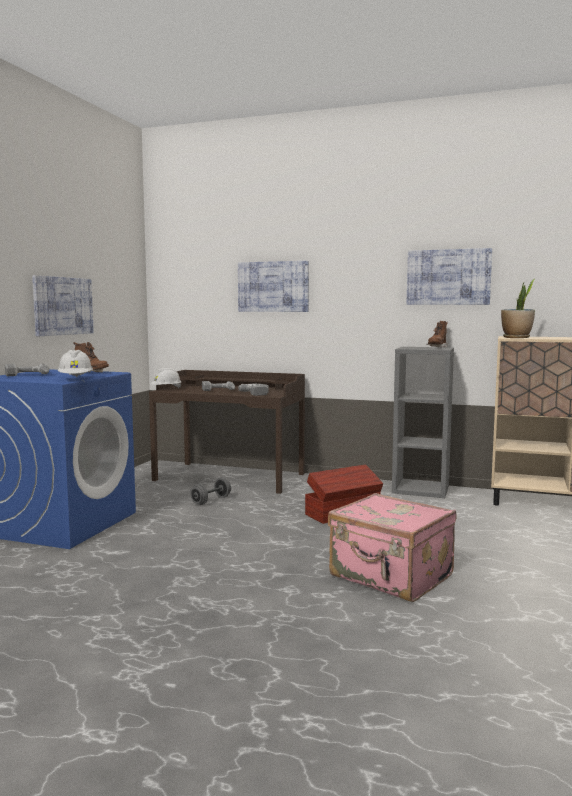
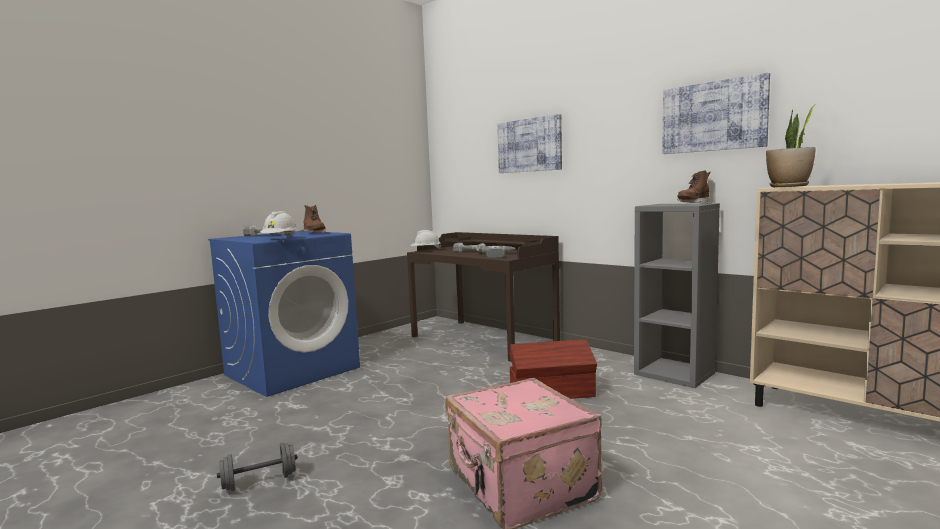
camera: 25 degrees right, 0 degrees up
picture [32,275,94,336] -> none
grey dumbbell [190,478,231,505] -> grey dumbbell moved to [217,442,297,491]

